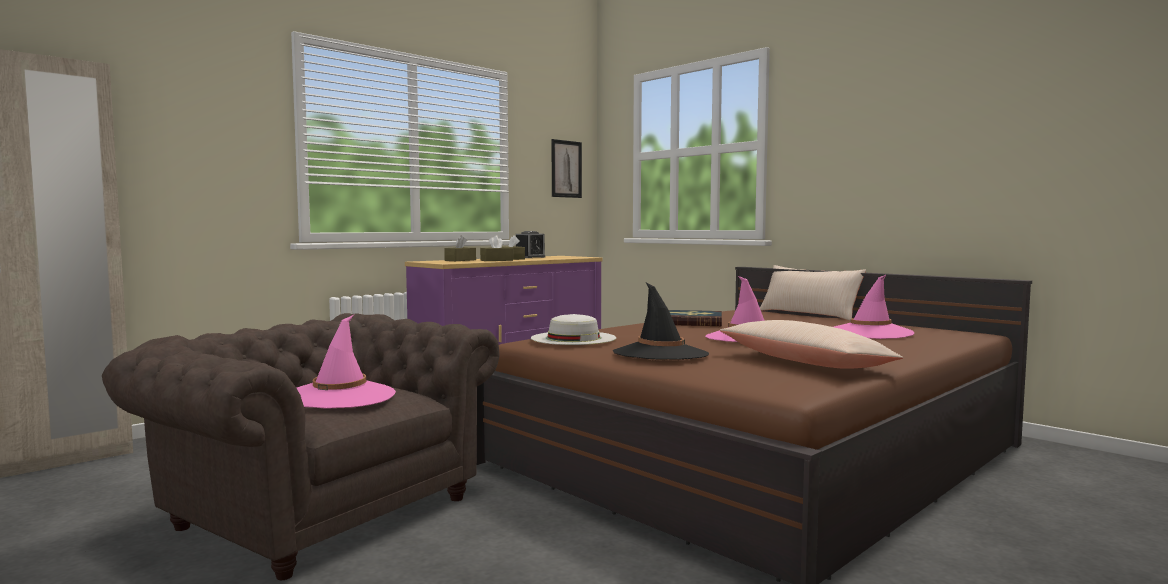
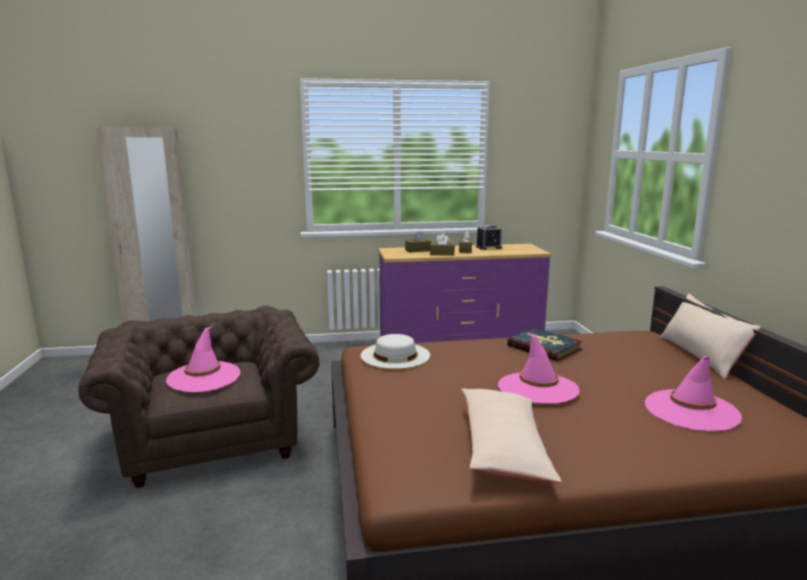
camera: 35 degrees right, 10 degrees up
picture [552,139,582,198] -> none
black hat [613,282,709,360] -> none

